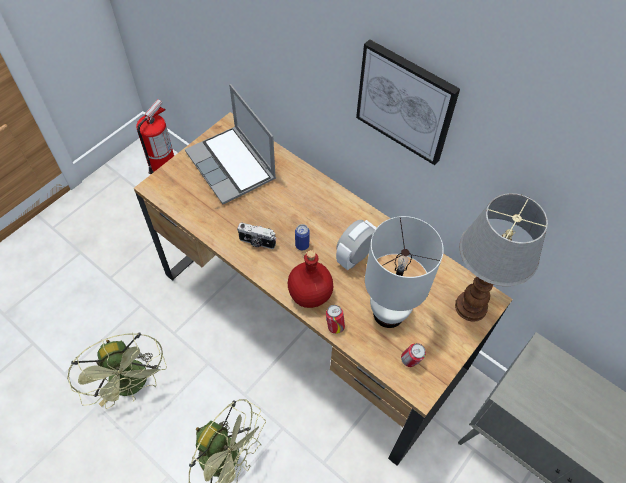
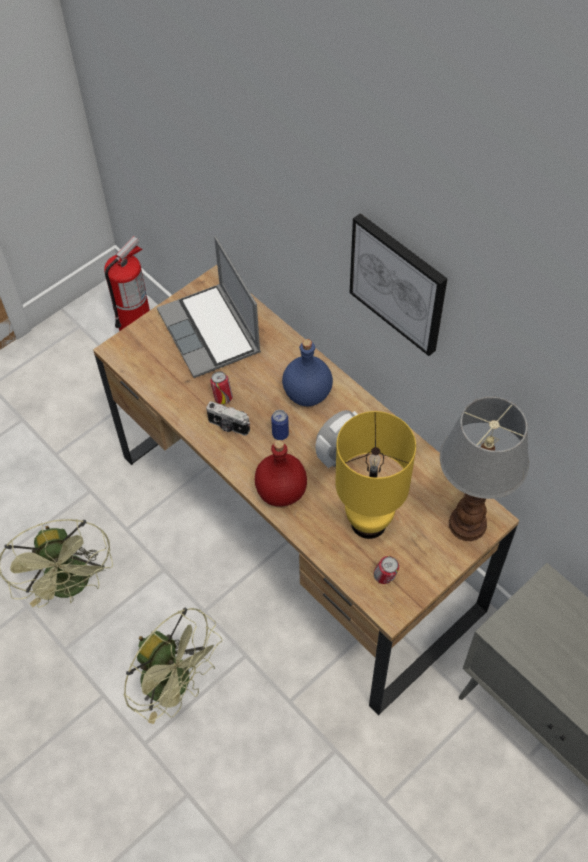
camera: 10 degrees right, 0 degrees up
can [326,305,345,334] -> can moved to [210,372,233,404]
white table lamp [365,216,444,328] -> yellow table lamp [335,411,416,539]
none -> blue bottle [282,339,333,406]

